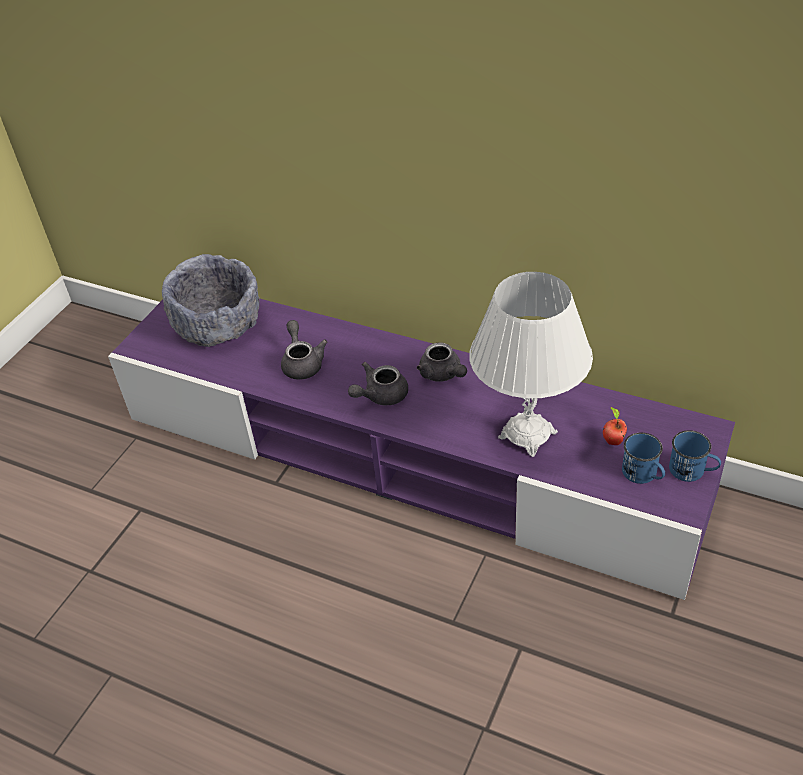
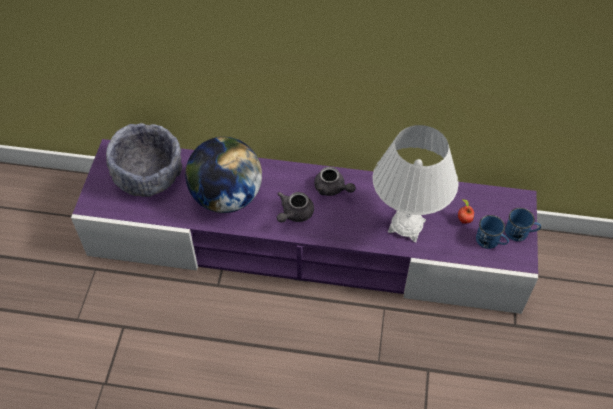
camera: 20 degrees left, 10 degrees up
grey teapot [281,320,328,380] -> globe [185,137,262,213]

